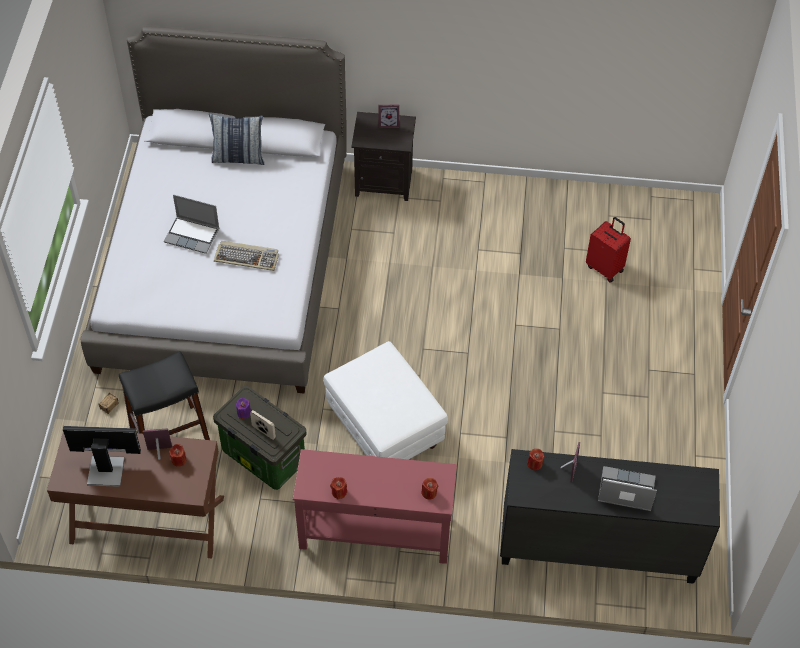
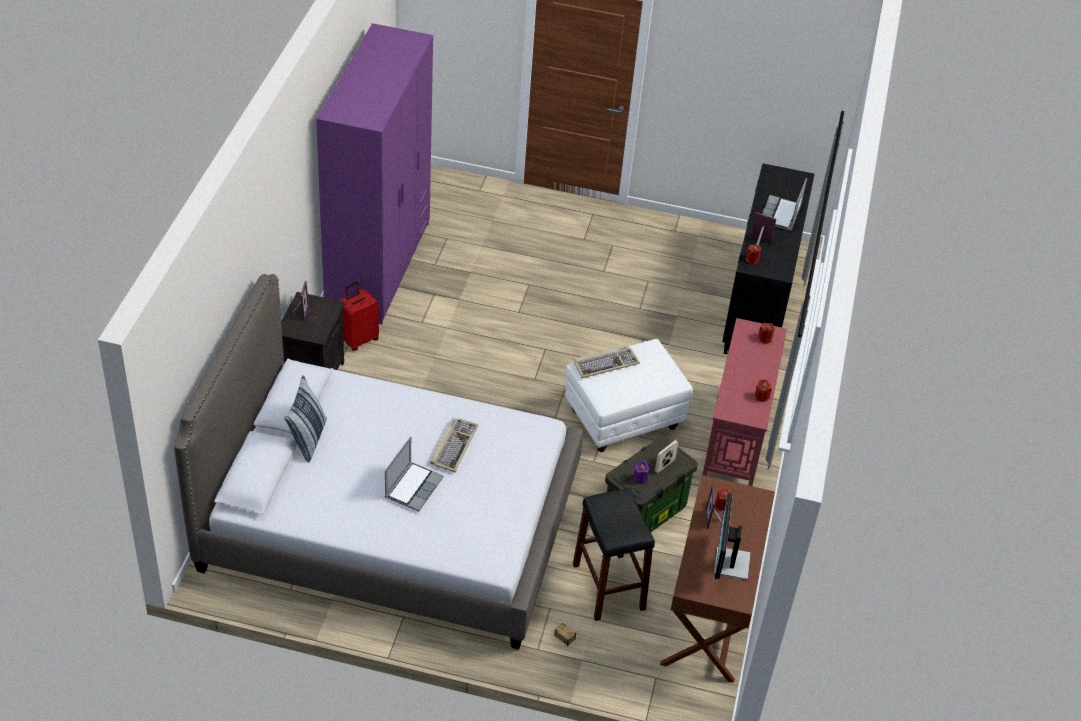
camera: 85 degrees left, 10 degrees down
red suitcase [586,217,631,283] -> red suitcase moved to [339,281,379,351]
none -> purple wardrobe [316,23,433,324]
none -> keyboard [574,345,640,378]

